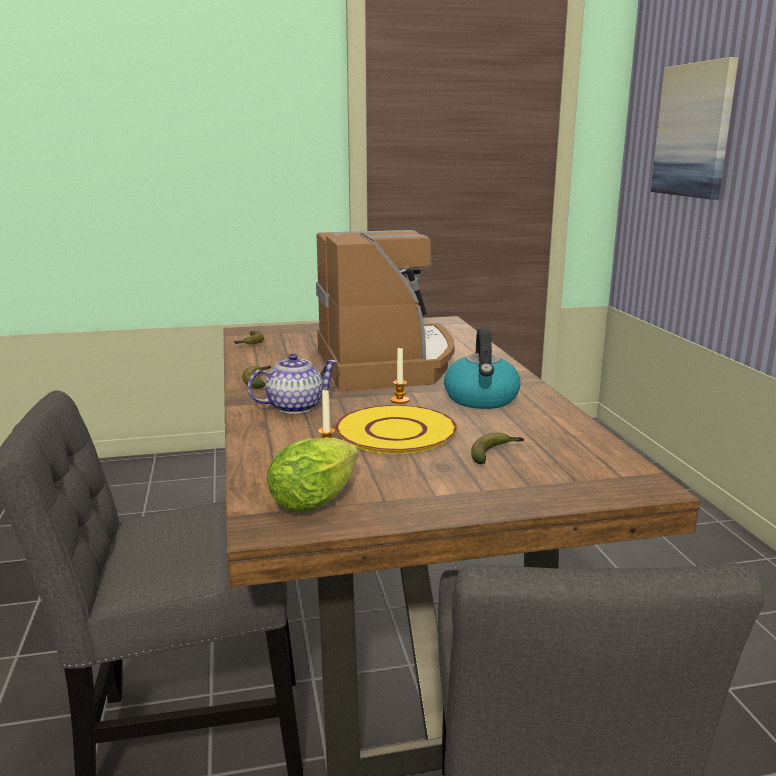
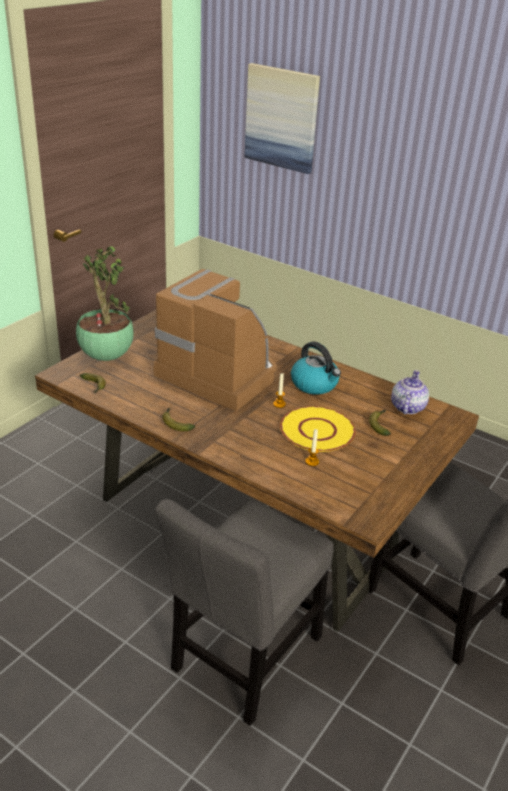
camera: 45 degrees left, 15 degrees up
teapot [248,353,338,414] -> teapot moved to [391,370,429,415]
lettuce [267,438,359,512] -> none
none -> potted plant [76,246,134,361]

